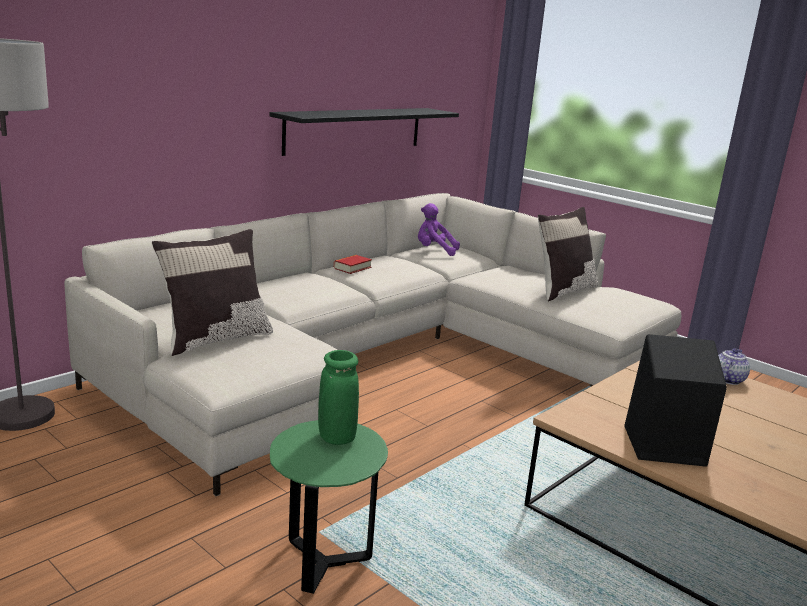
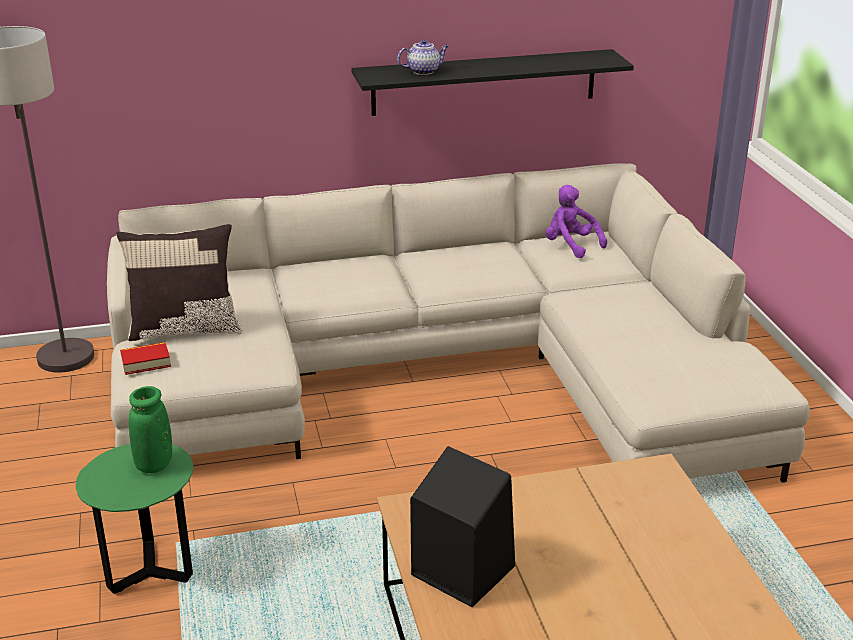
camera: 35 degrees right, 10 degrees up
book [334,255,372,274] -> book moved to [120,342,171,375]
pillow [538,207,598,301] -> none
teapot [718,349,750,385] -> teapot moved to [397,39,449,75]

